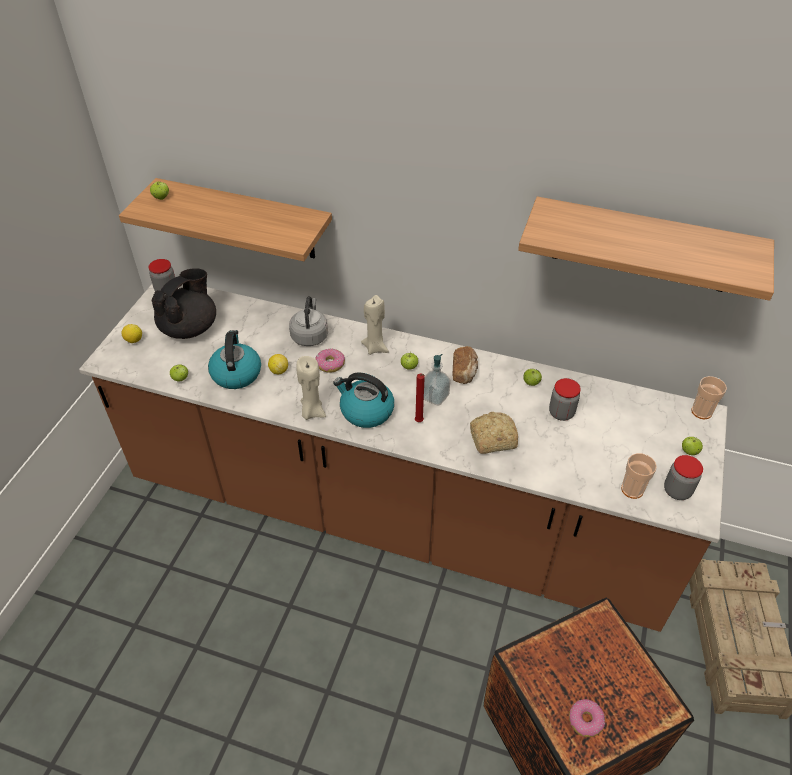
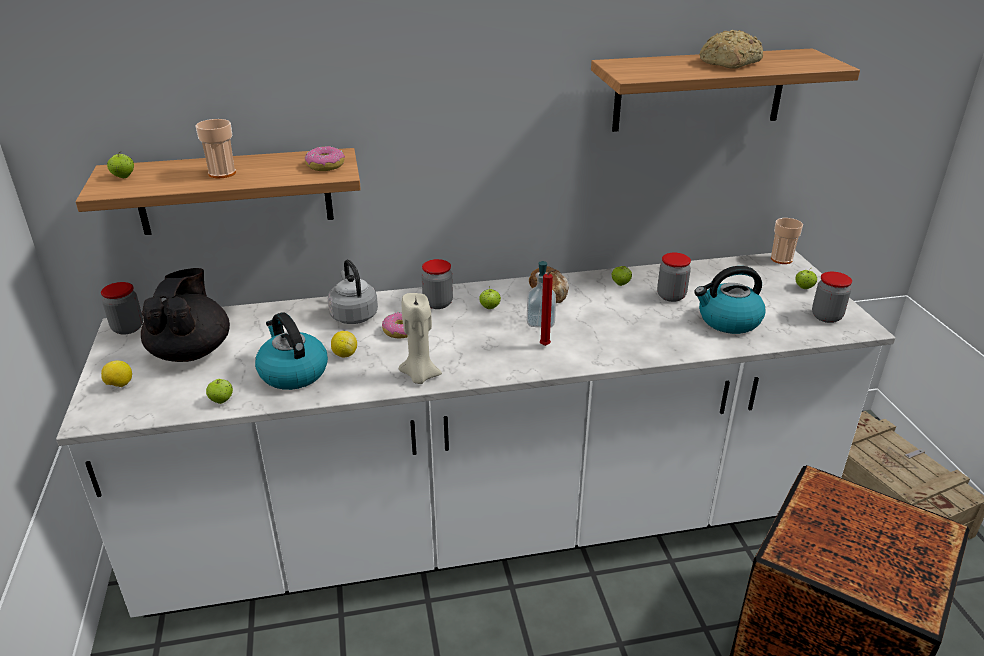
camera: 30 degrees left, 15 degrees down
brown counter [79,284,727,632] -> white counter [56,251,896,618]
kettle [333,372,394,428] -> kettle moved to [694,266,765,334]
beige candle [361,295,389,355] -> jar [421,259,453,309]
bread [470,412,518,454] -> bread moved to [699,30,763,69]
donut [569,699,605,737] -> donut moved to [305,146,345,171]
cup [621,453,657,499] -> cup moved to [195,119,236,178]

